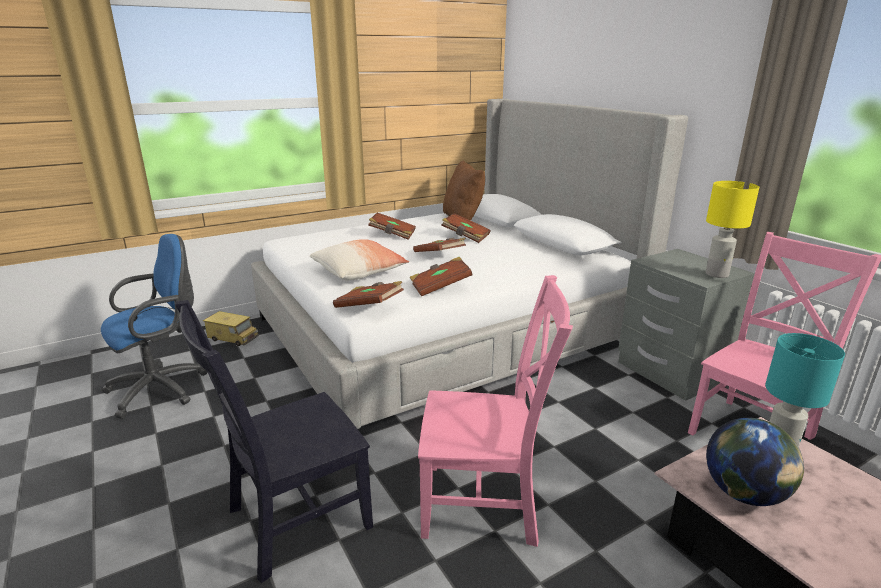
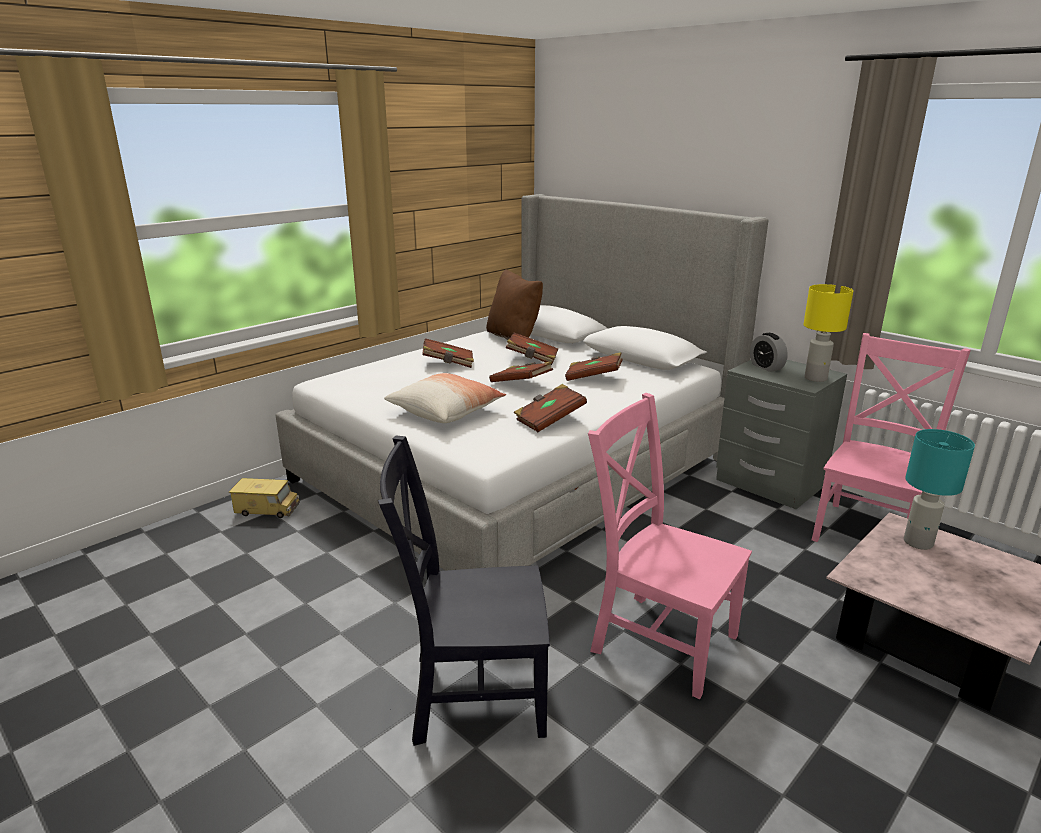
camera: 15 degrees left, 0 degrees up
blue office chair [101,234,207,419] -> none
black chair [175,300,373,583] -> black chair turned 45 degrees clockwise [378,435,550,746]
brown book [333,281,404,308] -> brown book moved to [565,352,623,381]
pink chair [418,275,573,547] -> pink chair turned 135 degrees counterclockwise [588,393,752,699]
globe [706,418,804,506] -> none
none -> alarm clock [750,333,788,372]

